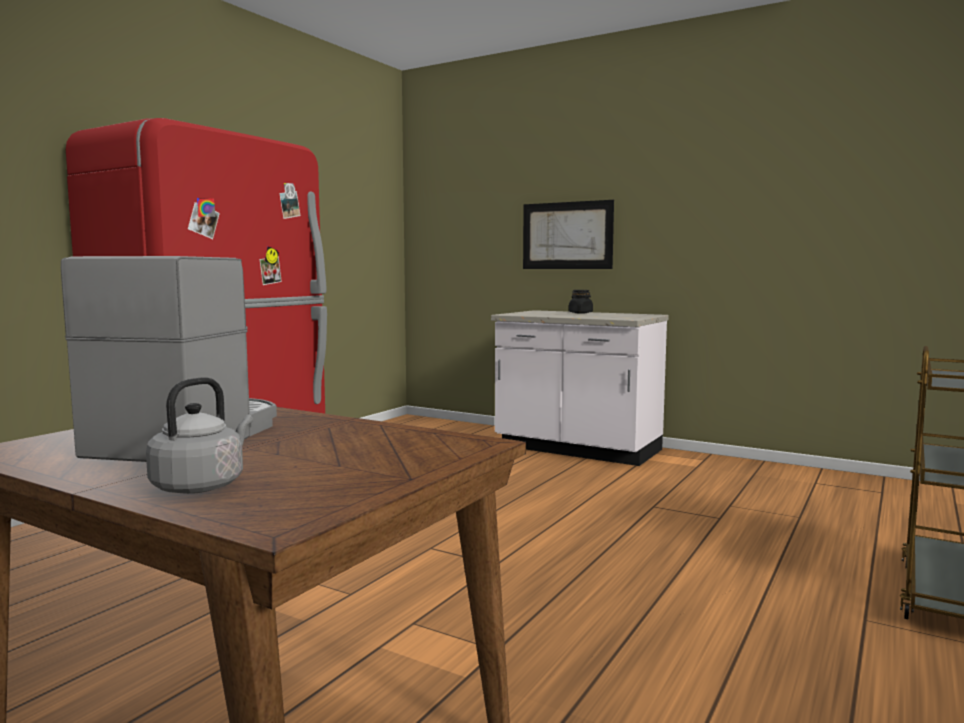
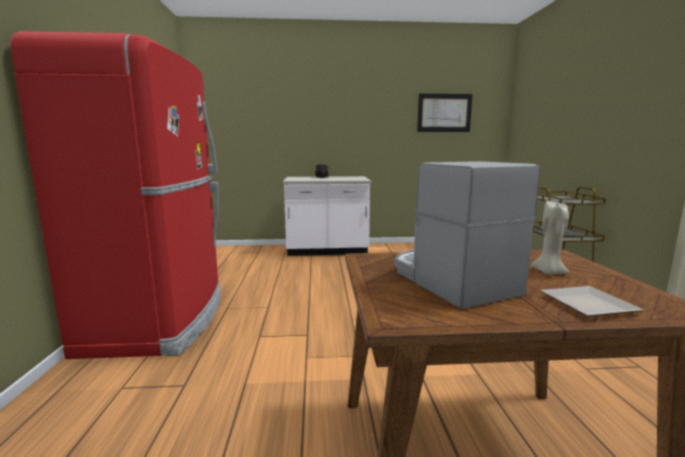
camera: 35 degrees left, 5 degrees up
grey kettle [146,377,253,494] -> plate [540,286,643,316]
picture [523,200,614,269] -> picture moved to [417,94,472,132]
none -> beige candle [531,201,570,275]

